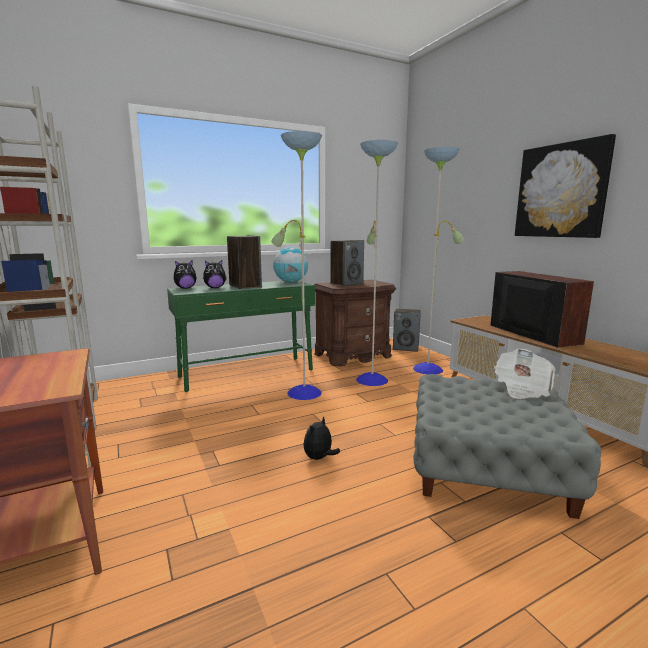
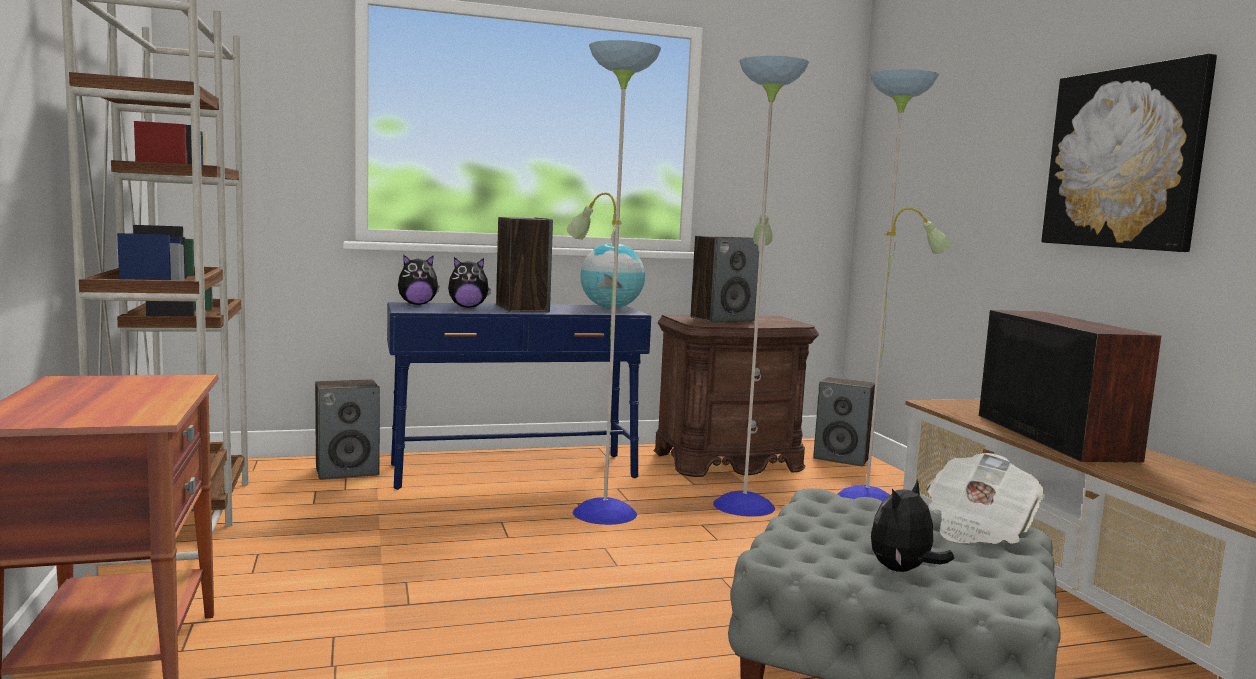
camera: 10 degrees right, 5 degrees down
green console table [167,281,315,392] -> blue console table [387,302,652,490]
plush toy [303,416,340,460] -> plush toy moved to [871,479,954,572]
none -> speaker [315,379,380,480]

